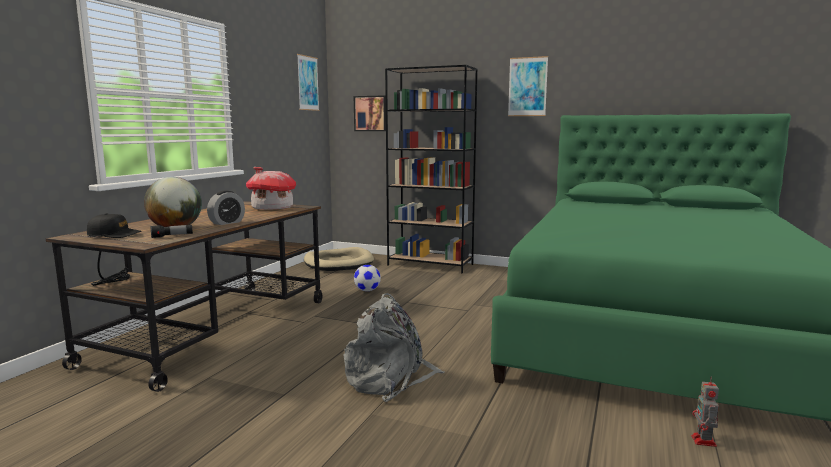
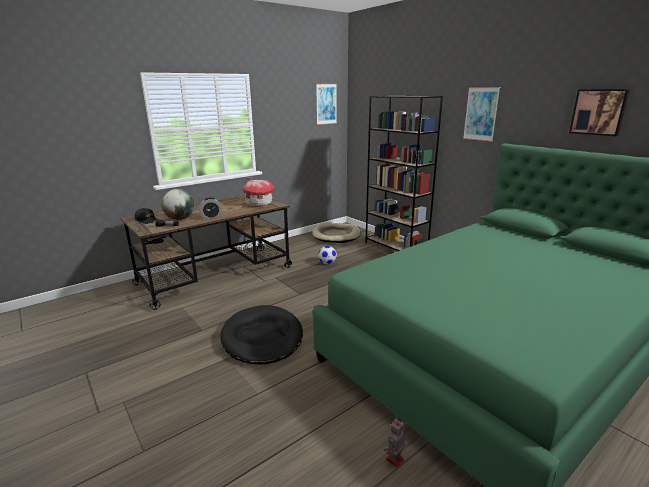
camera: 30 degrees right, 10 degrees up
grey backpack [344,293,445,402] -> black dog bed [220,305,303,365]
picture [354,95,386,131] -> picture moved to [569,89,630,136]

